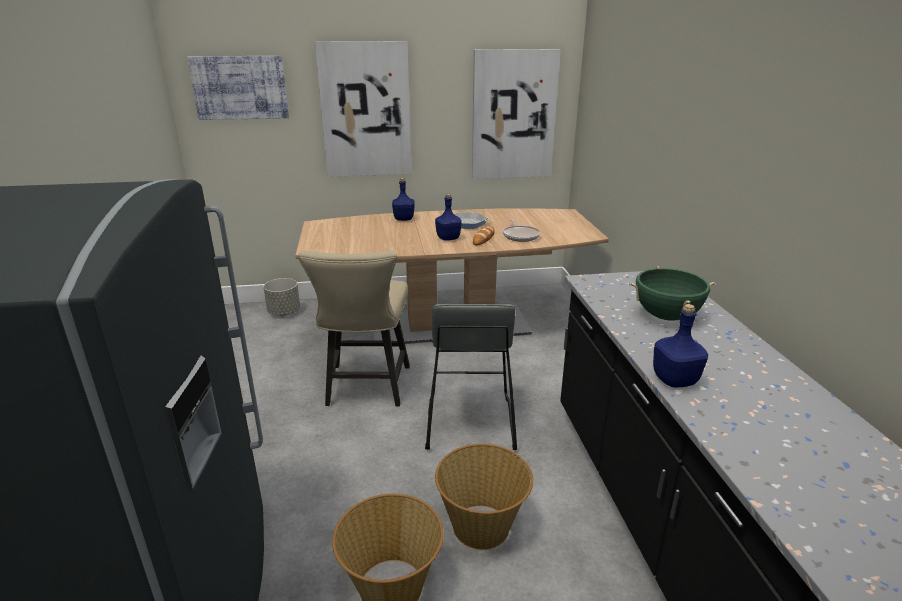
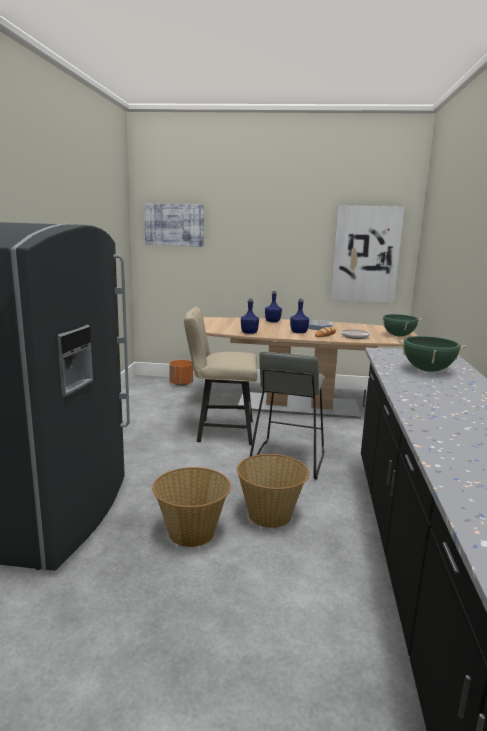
camera: 15 degrees right, 10 degrees down
grey planter [263,278,300,316] -> orange planter [169,360,193,386]
beige chair [298,250,410,407] -> beige chair turned 75 degrees clockwise [184,307,257,445]
picture [315,41,412,177] -> none
blue bottle [653,304,708,387] -> blue bottle moved to [241,299,259,334]
none -> green cooking pot [380,314,422,336]

